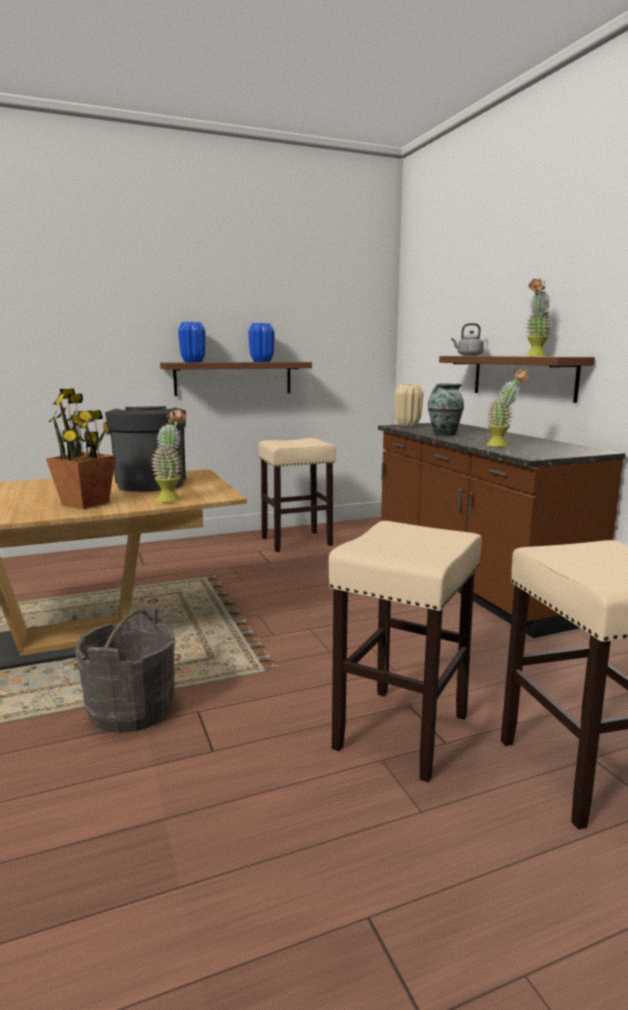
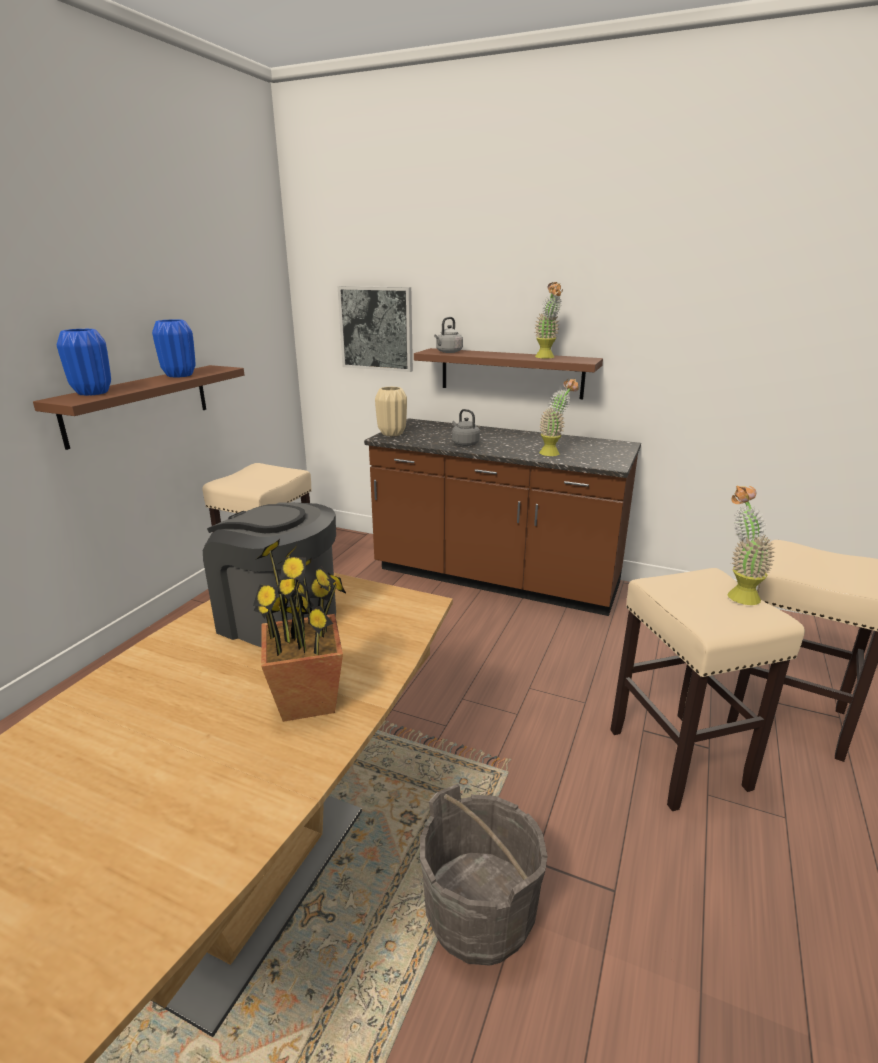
camera: 45 degrees left, 10 degrees up
potted plant [151,410,186,503] -> potted plant moved to [728,486,775,605]
vase [428,383,464,435] -> grey kettle [452,409,480,446]
none -> picture [338,286,413,372]

